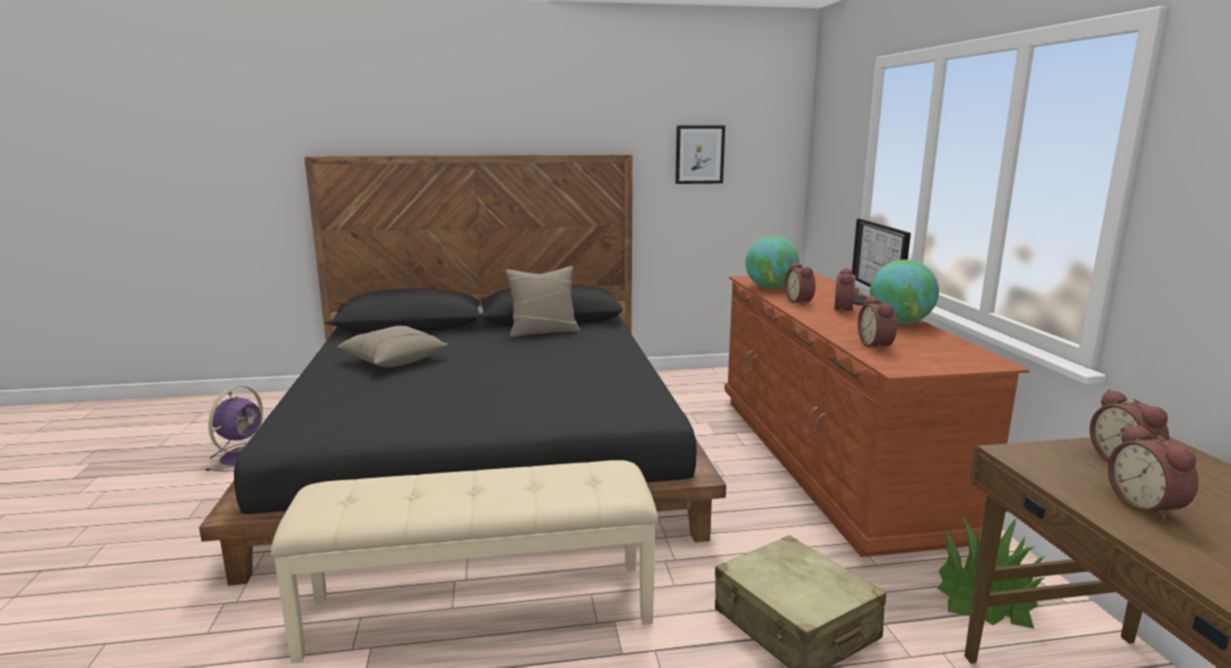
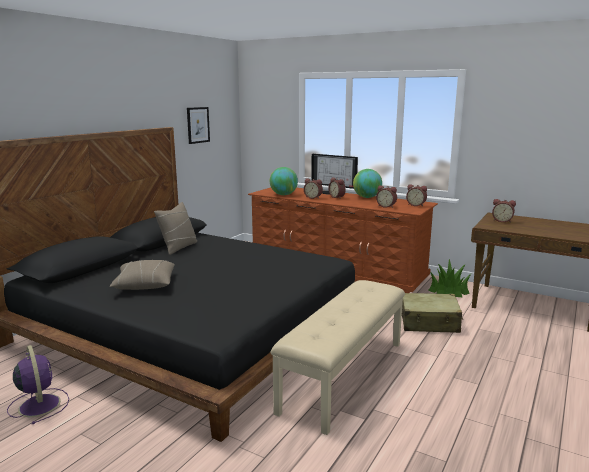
camera: 50 degrees left, 0 degrees up
alarm clock [1108,423,1199,521] -> alarm clock moved to [406,184,427,206]

